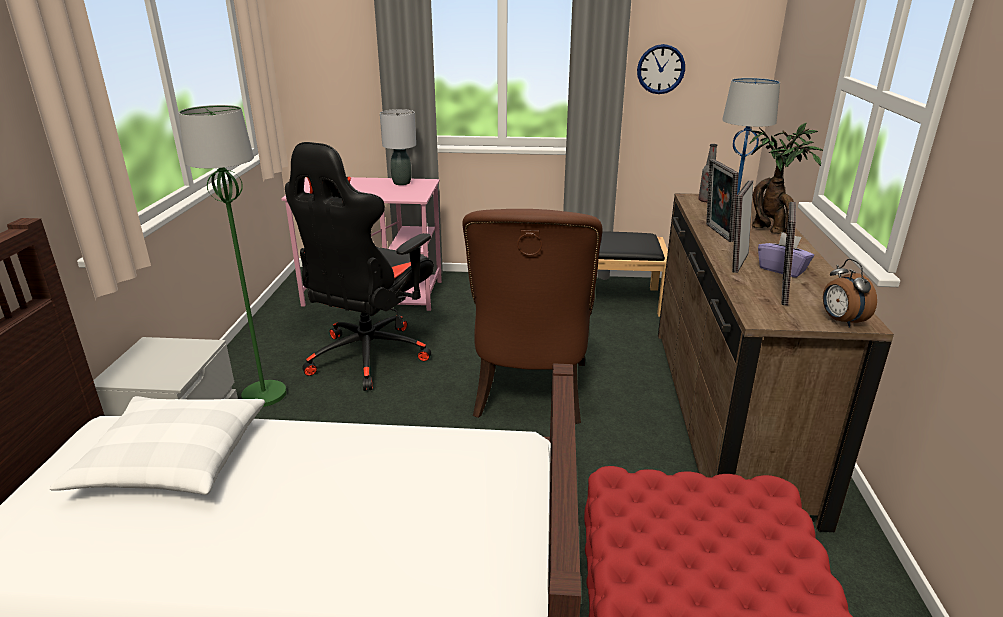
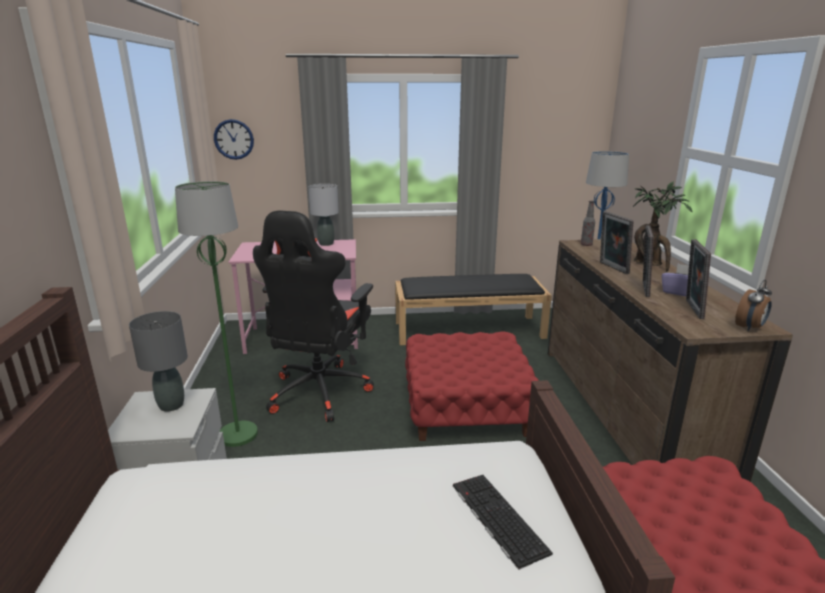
camera: 10 degrees left, 5 degrees down
white pillow [50,396,265,495] -> none
brown chair [462,209,602,424] -> red ottoman [405,331,539,441]
wall clock [637,44,685,94] -> wall clock moved to [214,119,254,160]
alarm clock [823,259,877,328] -> alarm clock turned 105 degrees counterclockwise [735,280,772,331]
none -> grey table lamp [129,311,188,412]
none -> keyboard [453,475,553,570]

